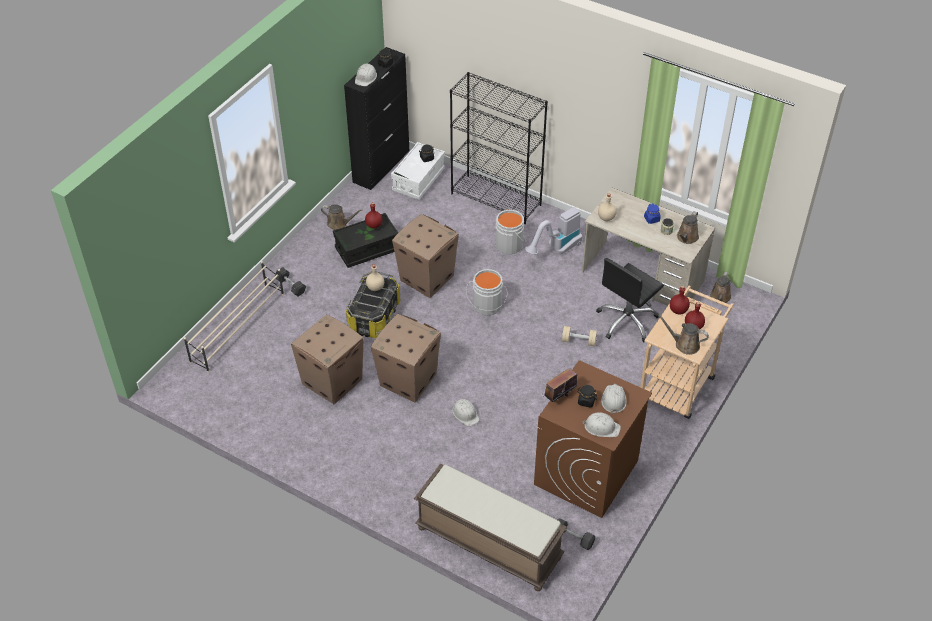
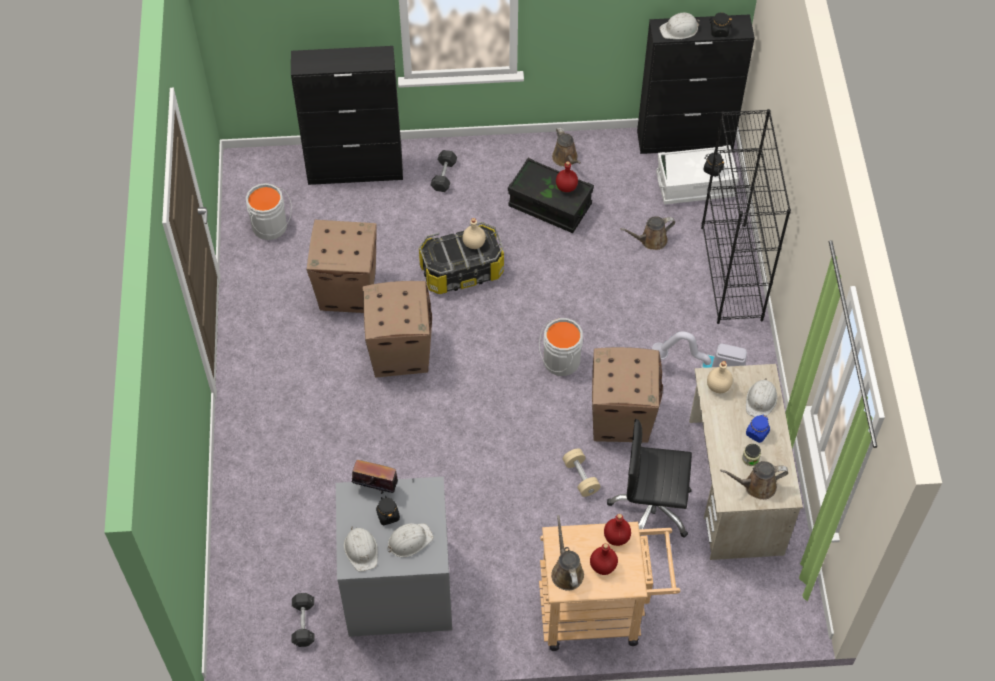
camera: 55 degrees right, 10 degrees up
beige shoe rack [184,261,284,372] -> black cabinet [291,46,403,185]
cardboard box [392,214,459,298] -> cardboard box moved to [592,347,663,443]
brown bench [414,464,567,591] -> none
white hard hat [452,399,479,426] -> white hard hat moved to [746,378,777,417]
grey bucket [496,210,526,254] -> grey bucket moved to [246,183,292,240]
brown washing machine [534,360,652,518] -> grey washing machine [336,477,452,637]
brown watering can [710,272,731,303] -> brown watering can moved to [620,216,675,250]

